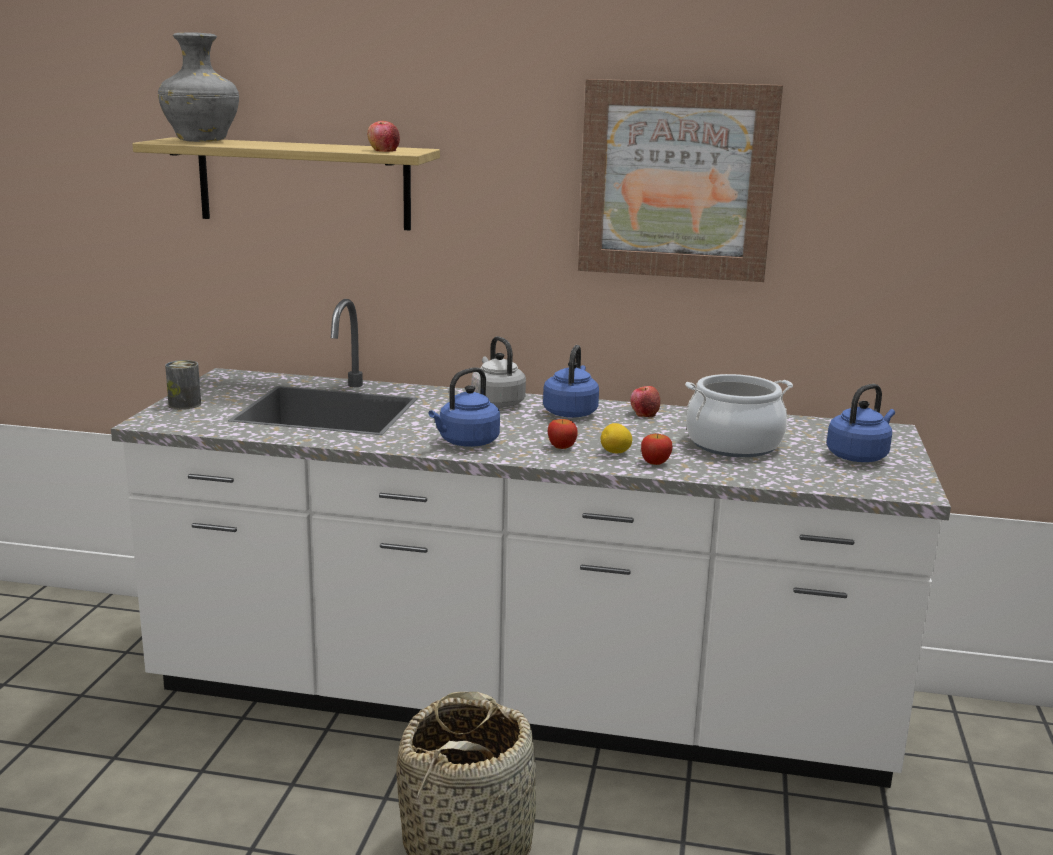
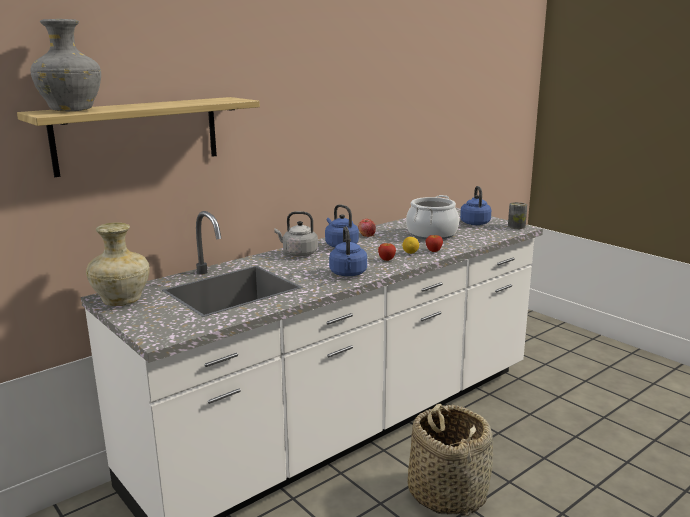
camera: 50 degrees left, 0 degrees up
can [165,360,201,410] -> can moved to [508,202,527,229]
apple [367,121,400,152] -> none
picture [578,79,783,282] -> none
none -> beige vase [86,222,150,306]

